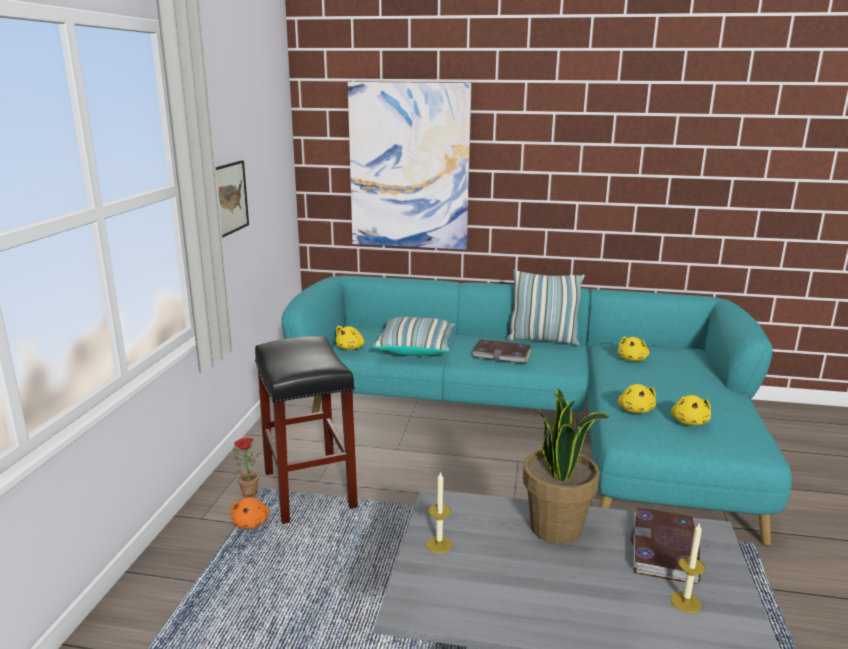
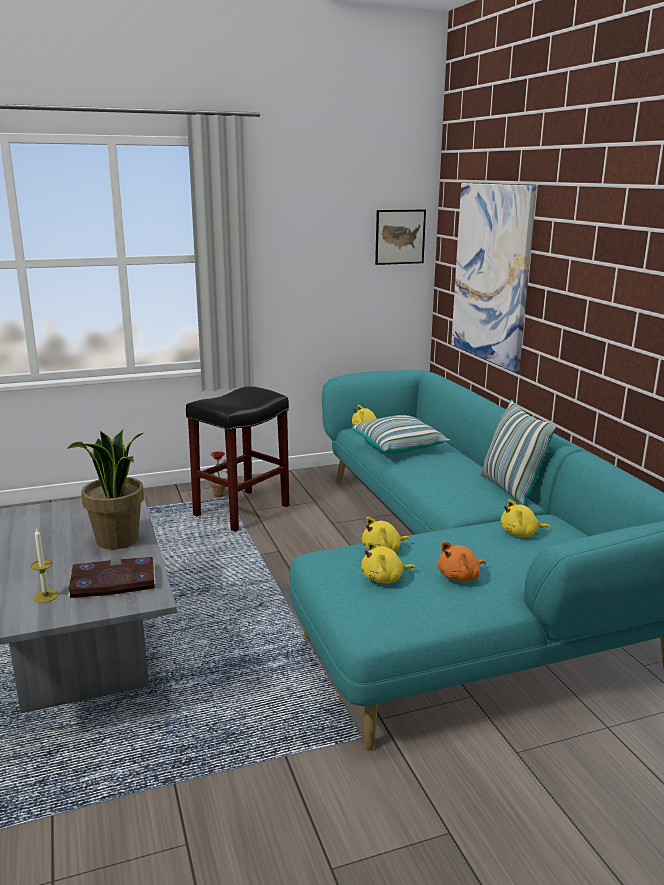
camera: 60 degrees right, 0 degrees up
picture [216,160,249,238] -> picture moved to [375,210,426,265]
orange plush toy [231,497,270,529] -> orange plush toy moved to [438,541,486,582]
candle [426,471,452,553] -> none
book [472,340,532,363] -> none

